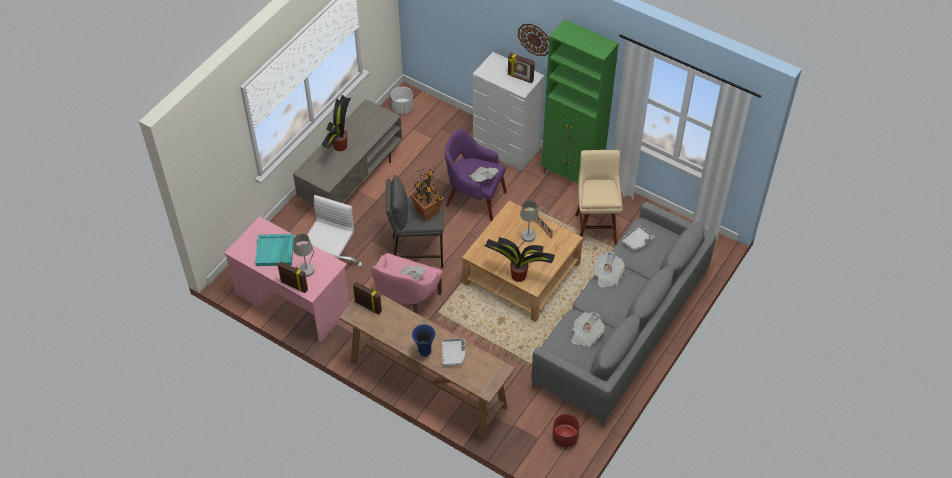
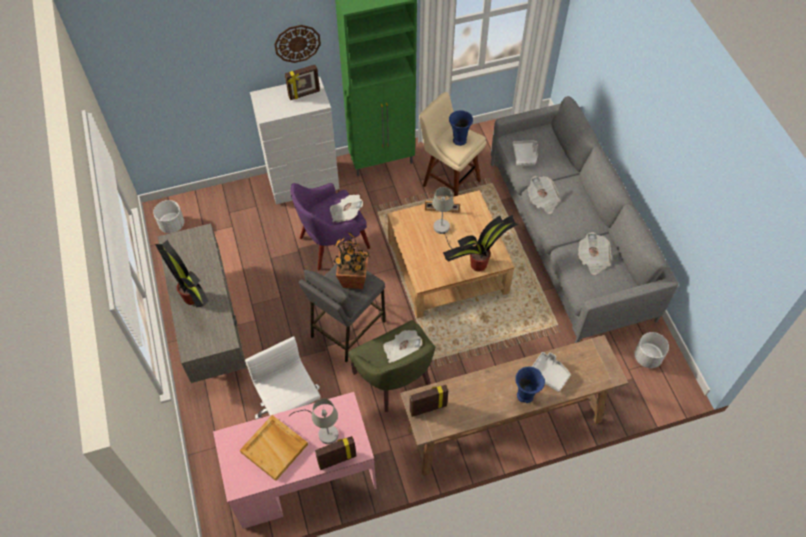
camera: 50 degrees left, 5 degrees up
turquoise tray [255,234,294,266] -> beige tray [240,415,308,481]
pink armchair [371,253,443,314] -> green armchair [348,320,435,412]
red planter [552,414,580,447] -> white planter [634,332,669,368]
none -> blue vase [449,111,473,146]

